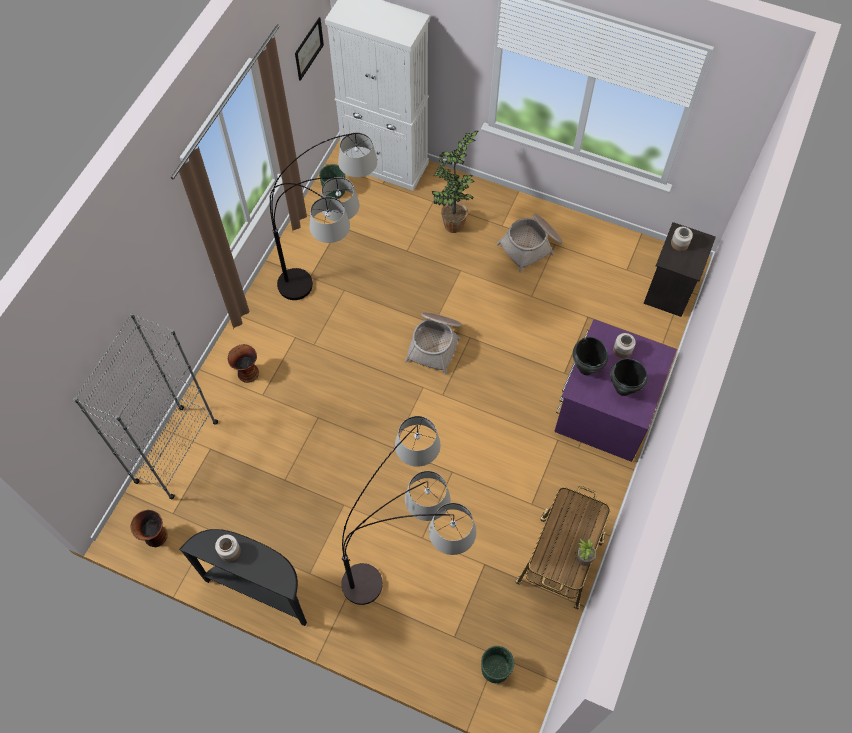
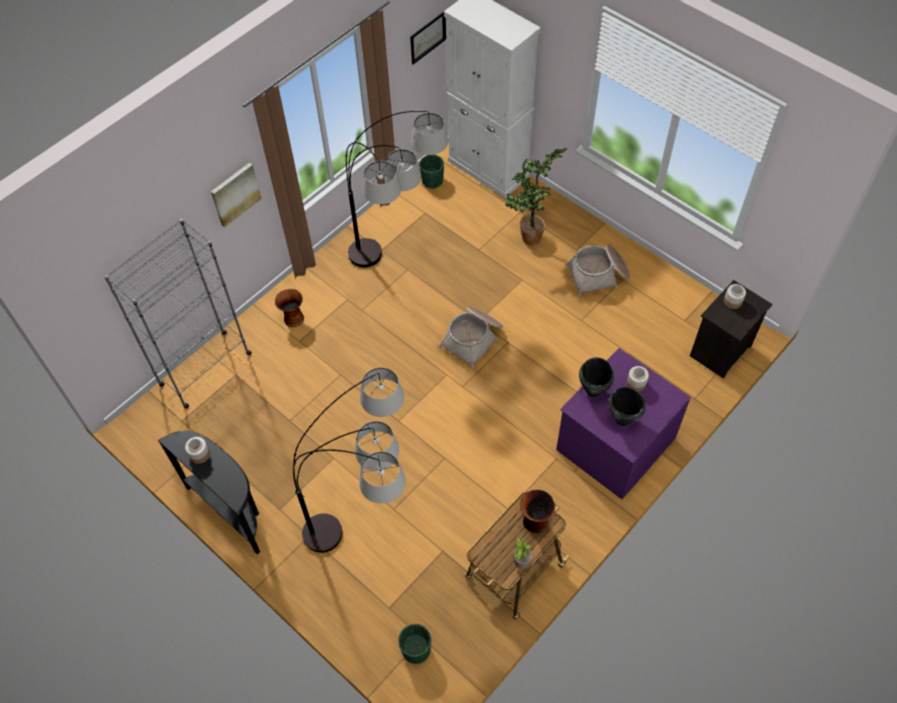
camera: 20 degrees right, 5 degrees down
vase [131,510,168,547] -> vase moved to [520,489,555,534]
none -> picture [211,162,262,228]

